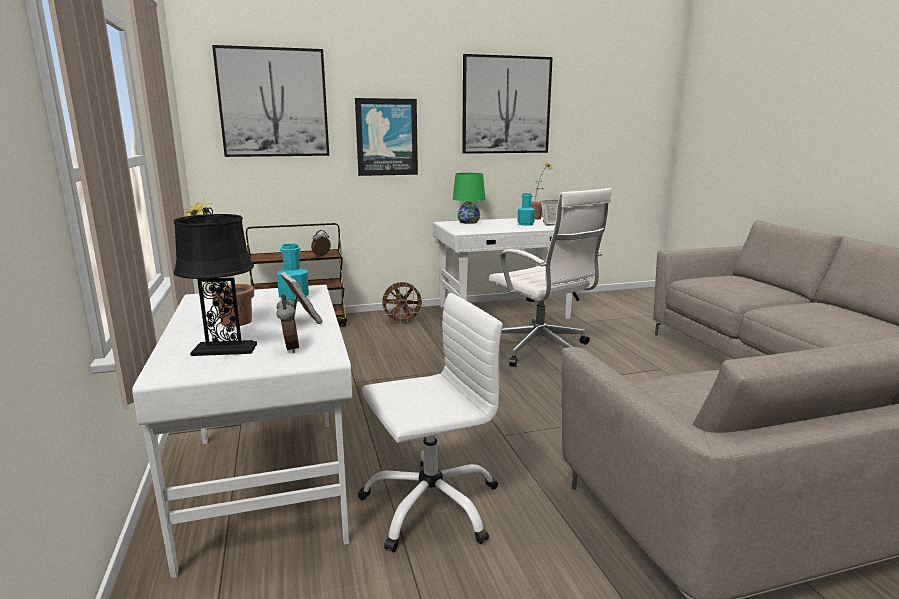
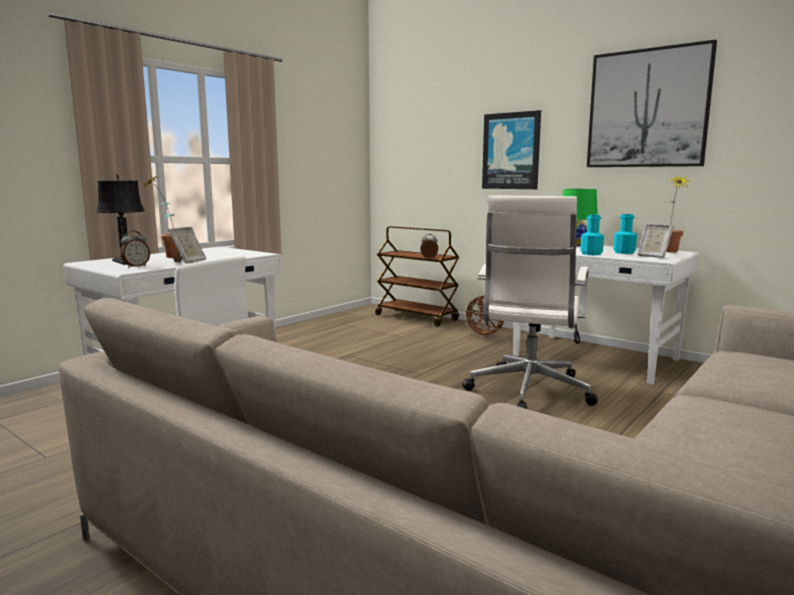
camera: 55 degrees right, 5 degrees down
picture [212,45,329,157] -> none
turquoise bottle [277,243,309,302] -> turquoise bottle moved to [580,215,604,255]

